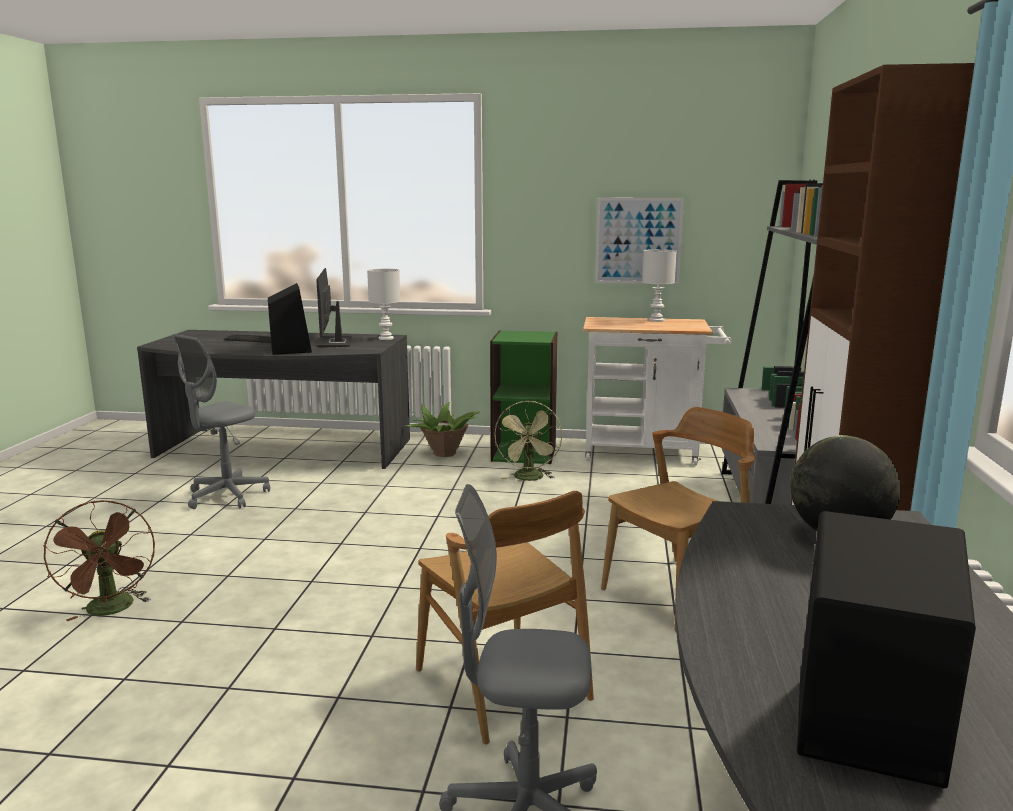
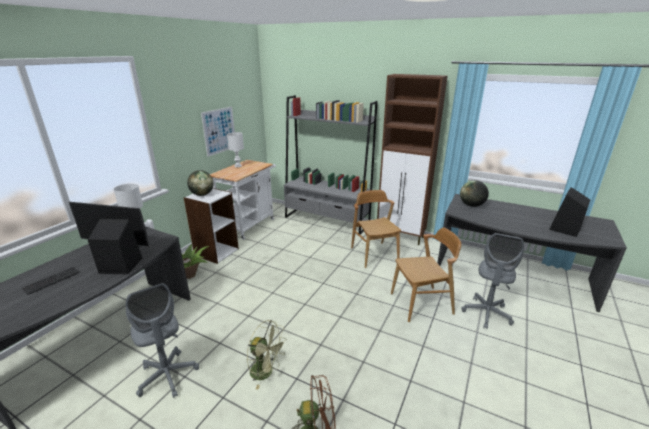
camera: 70 degrees left, 10 degrees up
green bookcase [490,330,558,464] -> white bookcase [184,188,239,264]
green fan [494,401,562,481] -> green fan moved to [247,320,287,390]
none -> globe [187,170,214,196]

